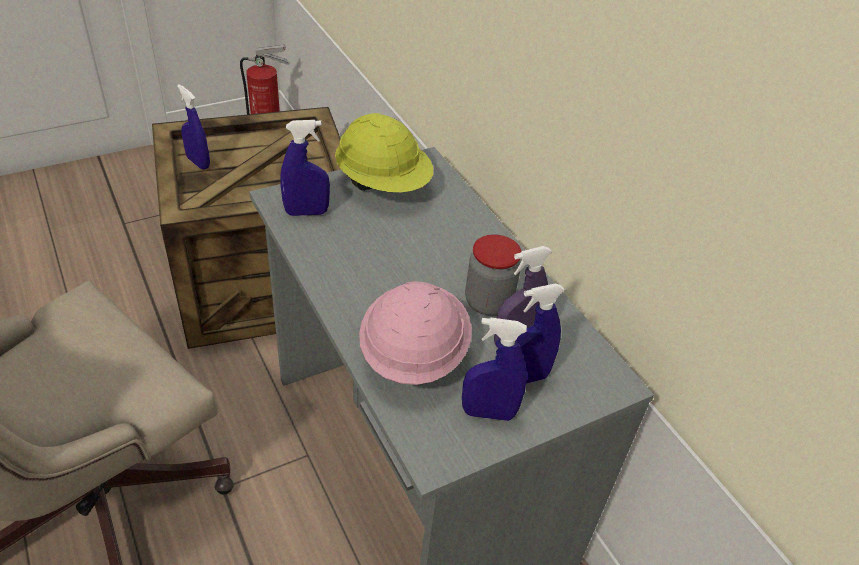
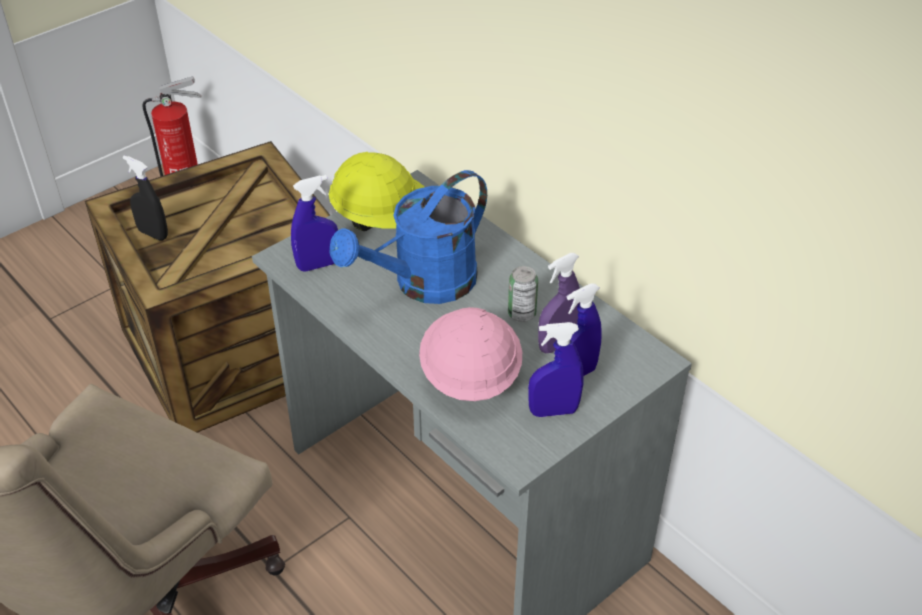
camera: 10 degrees left, 0 degrees up
blue spray bottle [177,84,210,170] -> black spray bottle [123,155,168,240]
jar [465,234,521,316] -> can [508,266,538,322]
none -> blue watering can [329,170,487,304]

